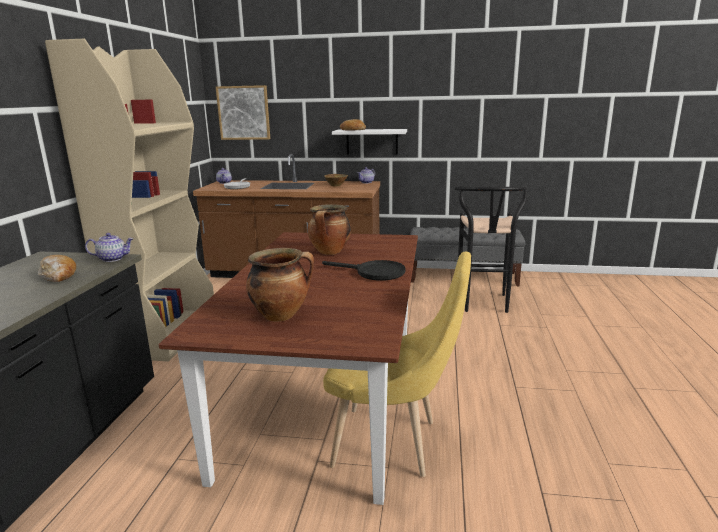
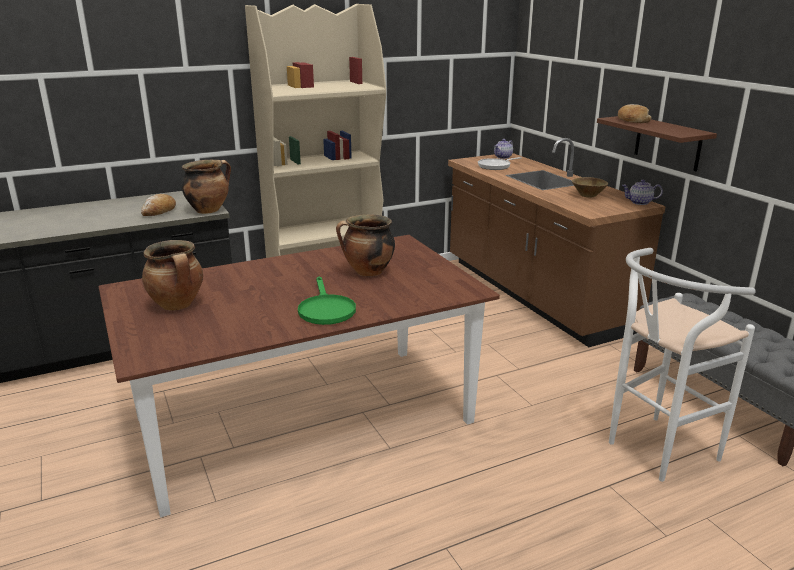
camera: 55 degrees right, 5 degrees up
teapot [85,233,134,262] -> cooking pot [182,160,231,214]
picture [216,85,270,140] -> none
black frying pan [322,260,406,281] -> green frying pan [298,277,356,325]
yellow chair [323,252,471,477] -> none
white shelf [332,129,407,155] -> brown shelf [597,116,717,171]
black stool [455,186,528,313] -> white stool [609,248,756,482]

